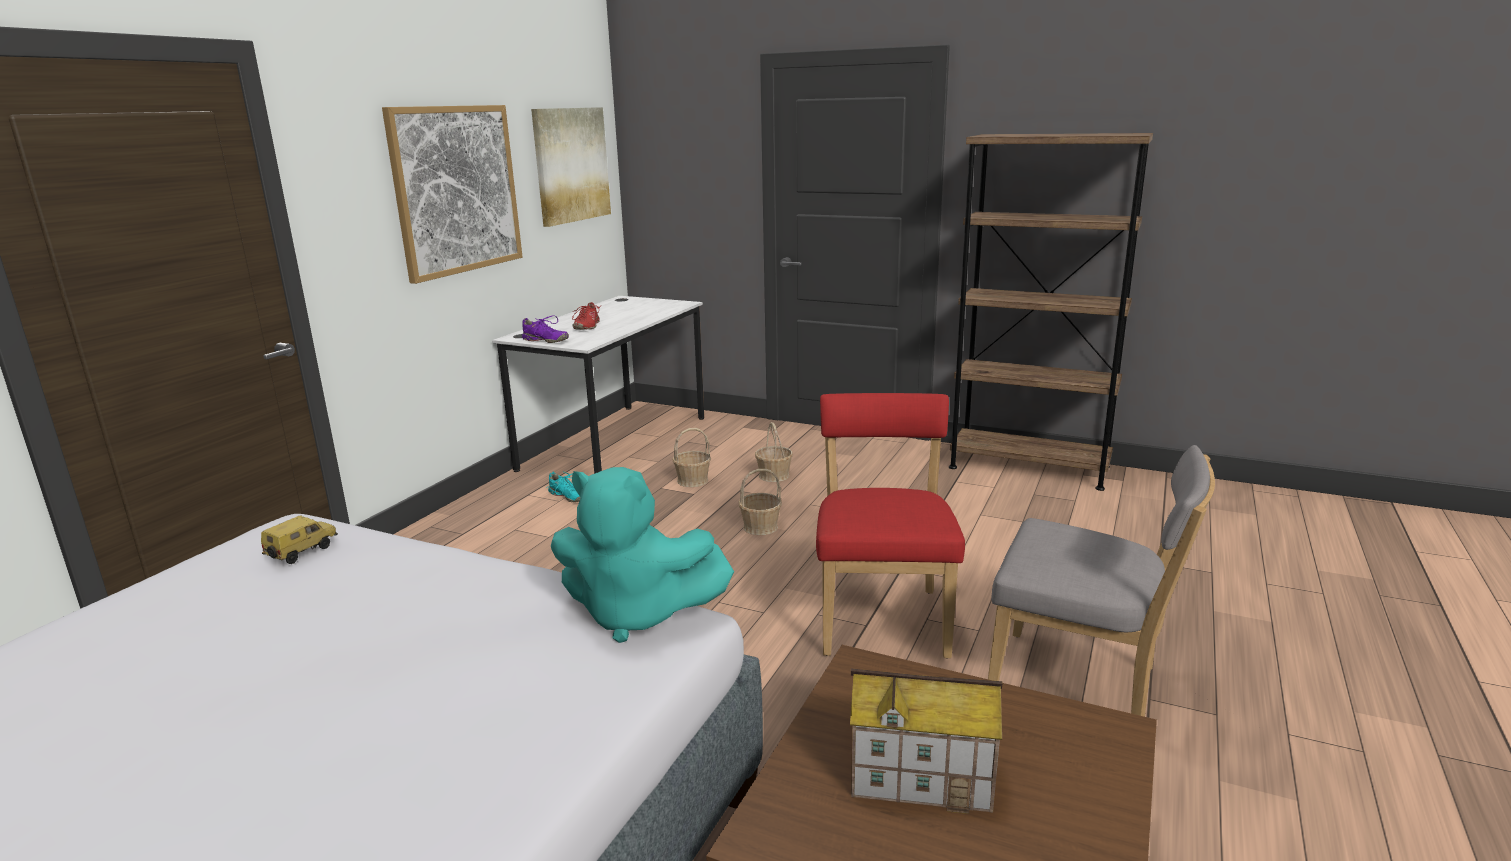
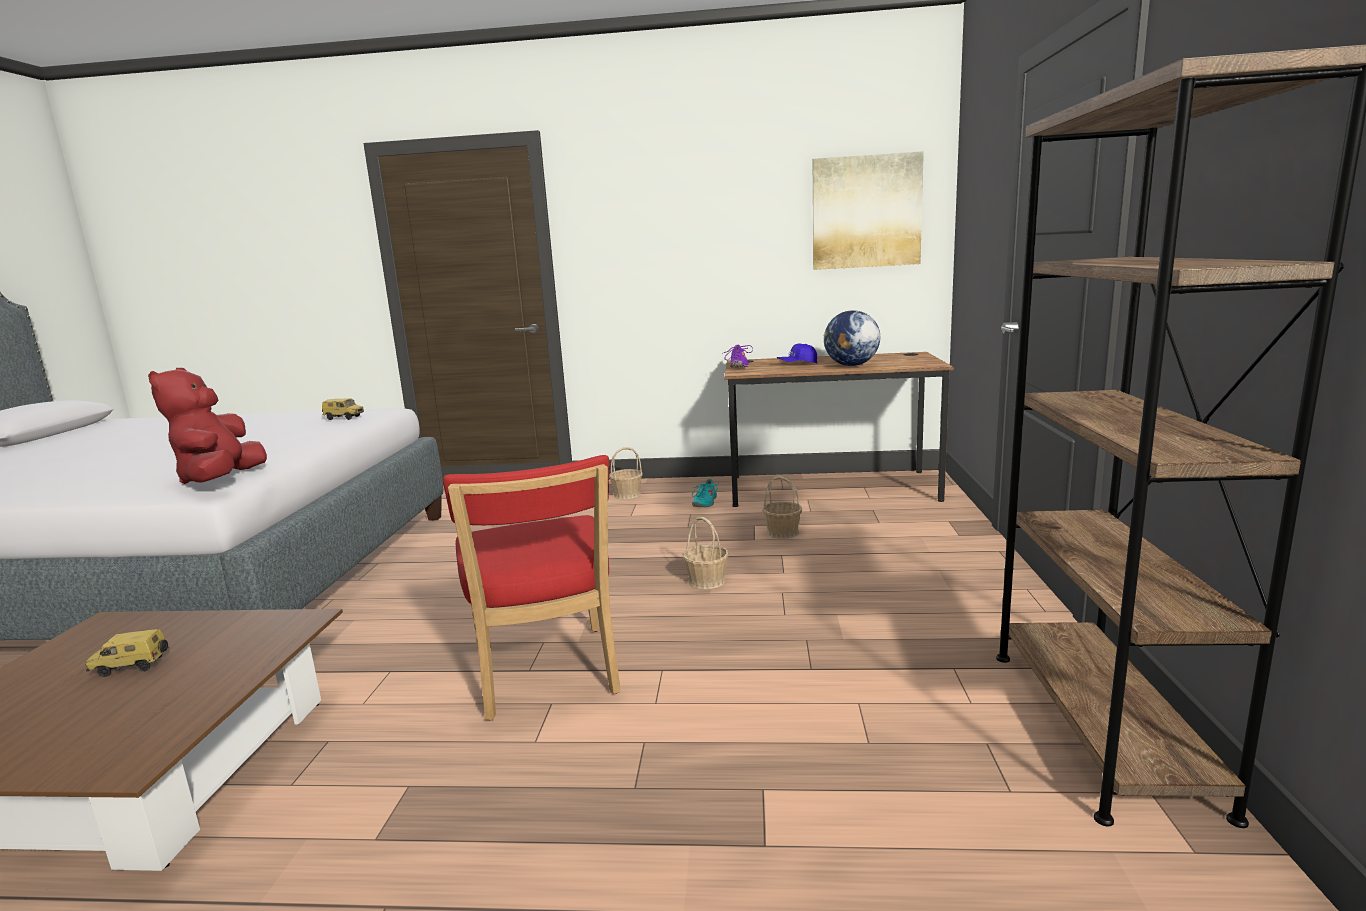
camera: 70 degrees right, 5 degrees down
picture [382,105,522,284] -> none
white desk [492,296,704,474] -> brown desk [724,352,954,507]
turquoise plush toy [551,467,734,643] -> red plush toy [148,368,267,484]
red shoe [572,302,600,330] -> blue cap [777,343,817,363]
basket [755,422,793,482] -> basket moved to [609,447,643,499]
red chair [816,393,965,659] -> red chair turned 90 degrees clockwise [443,455,621,720]
toy house [850,669,1002,814] -> toy car [85,629,169,677]
grey chair [988,445,1215,717] -> none
none -> globe [823,310,880,366]

